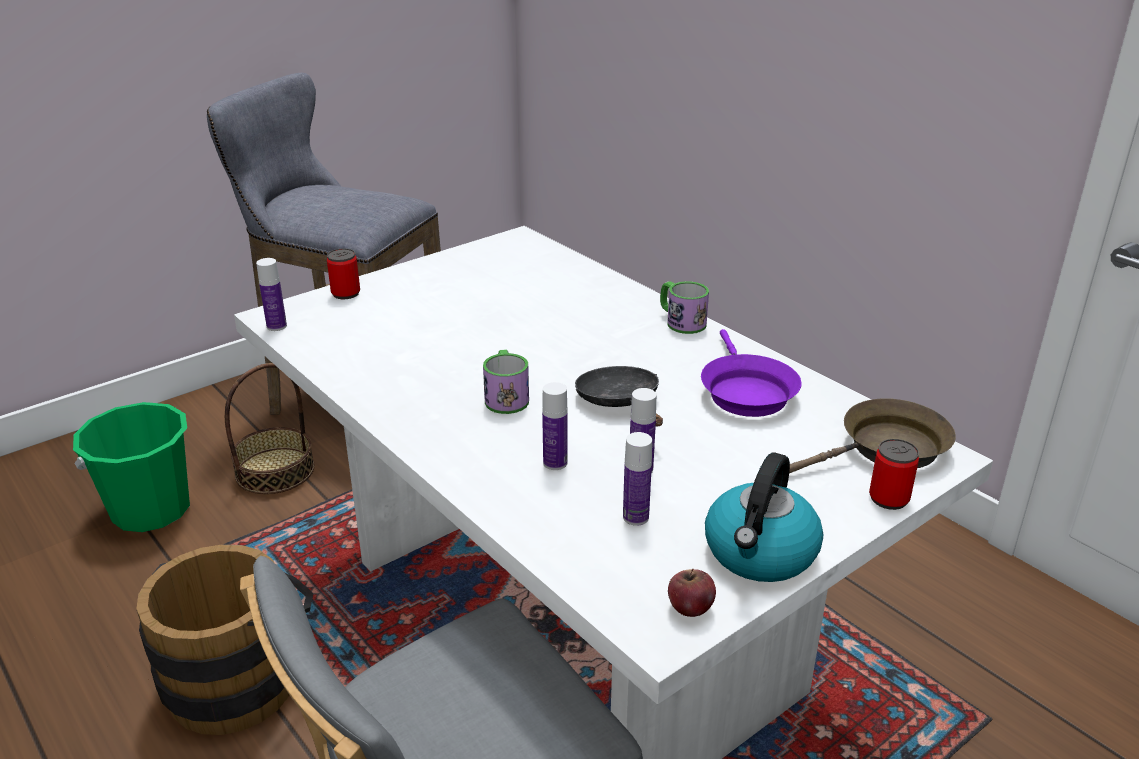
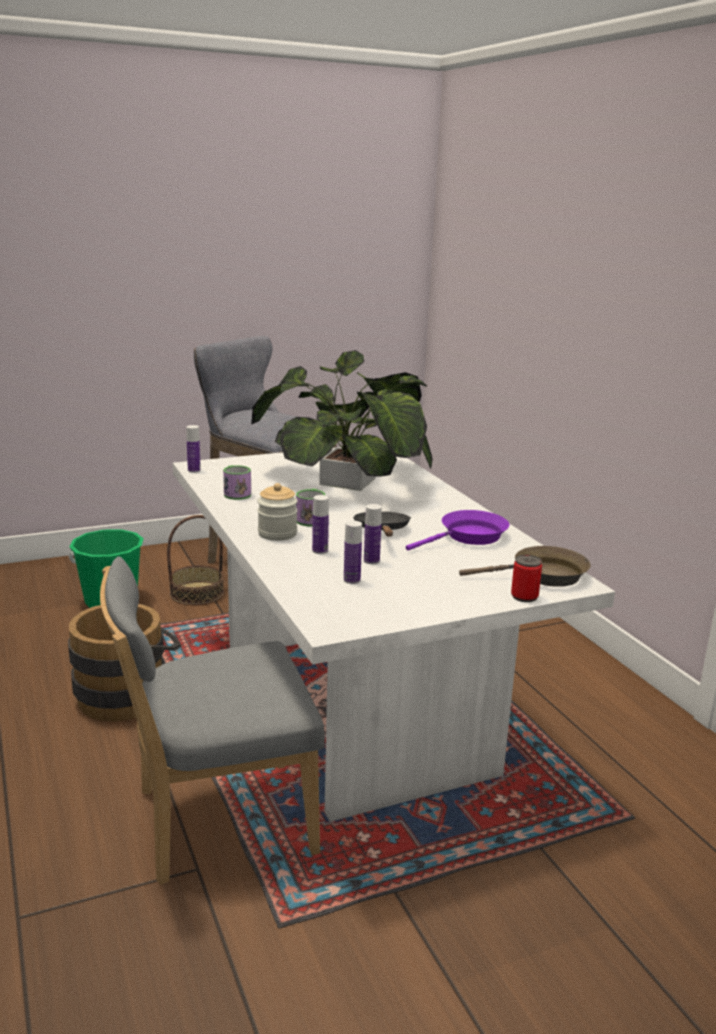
camera: 15 degrees right, 10 degrees down
can [327,249,360,299] -> none
mug [660,281,709,334] -> mug moved to [223,465,251,500]
apple [668,569,716,617] -> none
purple frying pan [701,329,802,417] -> purple frying pan turned 135 degrees counterclockwise [406,510,509,551]
kettle [705,452,823,582] -> none
none -> potted plant [251,350,433,491]
none -> jar [257,483,298,541]

